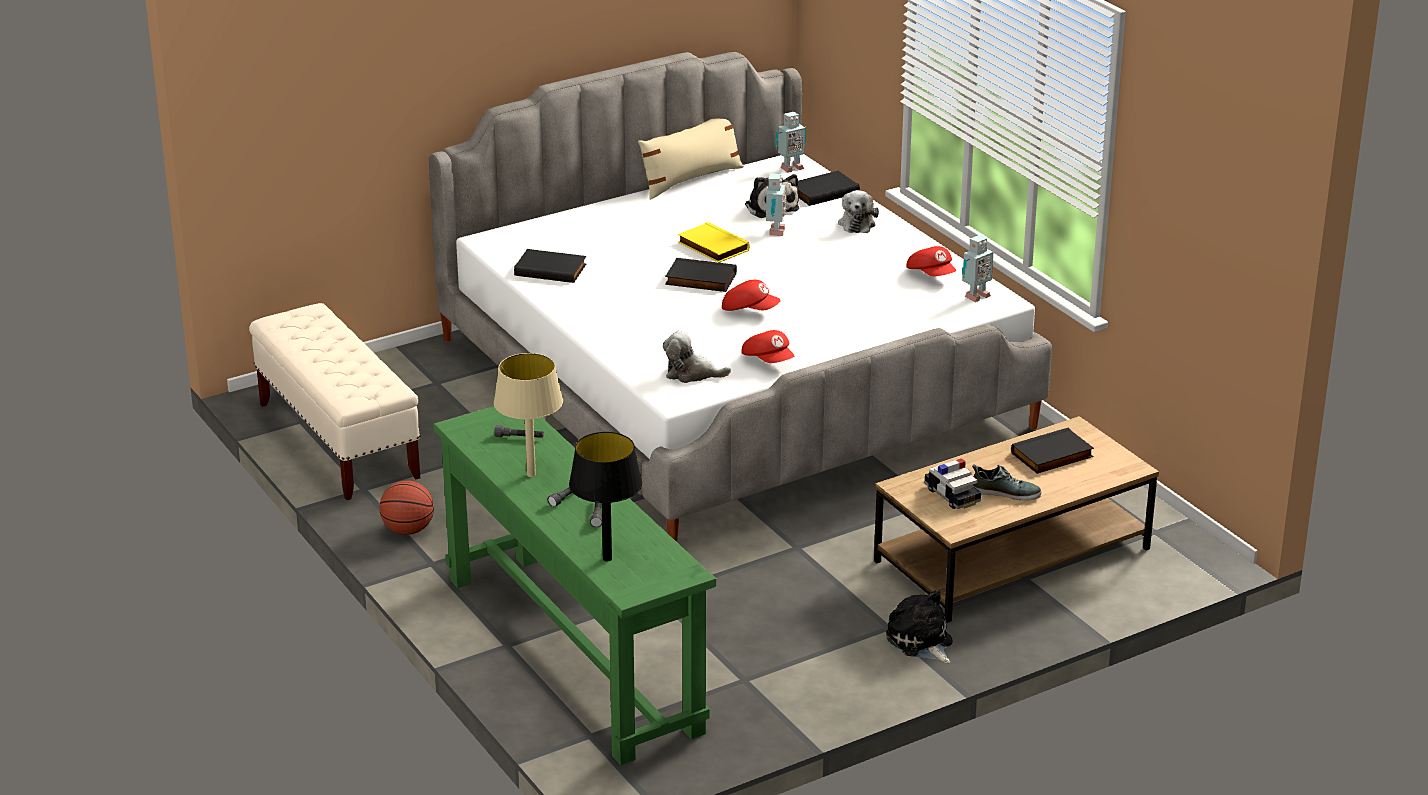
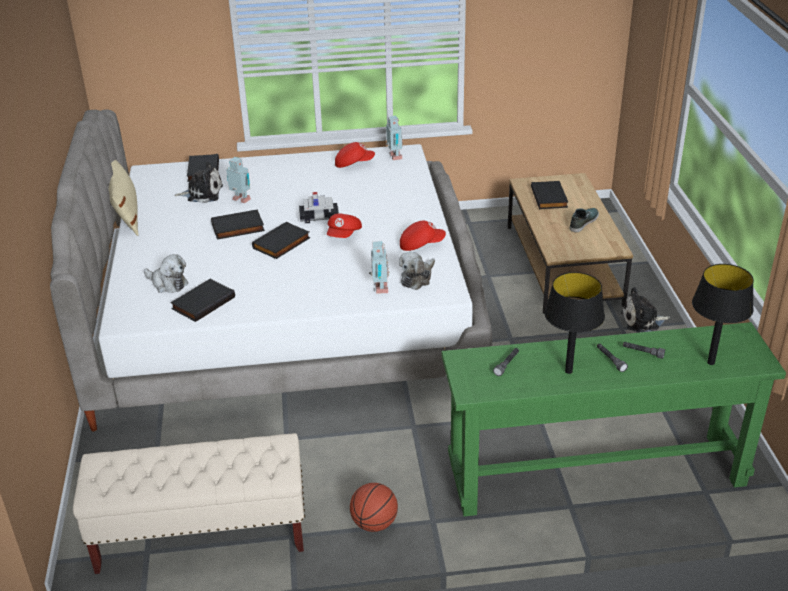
camera: 65 degrees left, 5 degrees up
beige table lamp [494,353,563,477] -> black table lamp [544,272,605,374]
yellow book [678,222,750,263] -> black book [211,209,265,240]
red cap [722,280,781,311] -> red cap turned 150 degrees clockwise [327,213,362,238]
toy robot [775,112,806,173] -> toy robot moved to [369,241,390,294]
plush toy [838,190,879,233] -> plush toy moved to [144,254,188,293]
toy car [925,458,981,509] -> toy car moved to [299,192,339,223]

